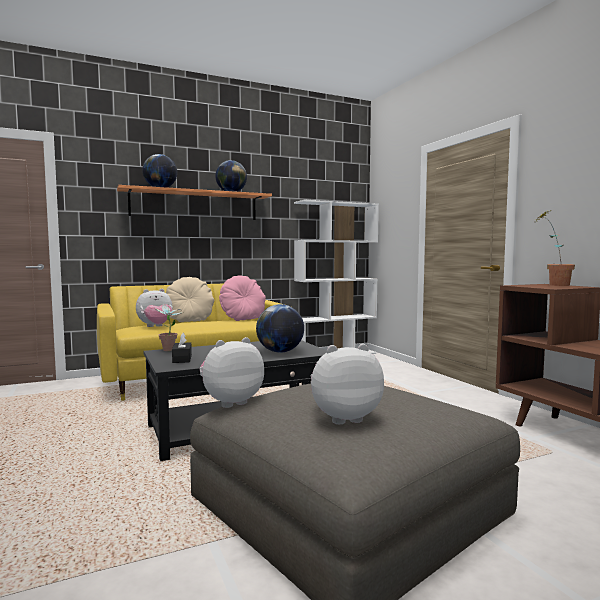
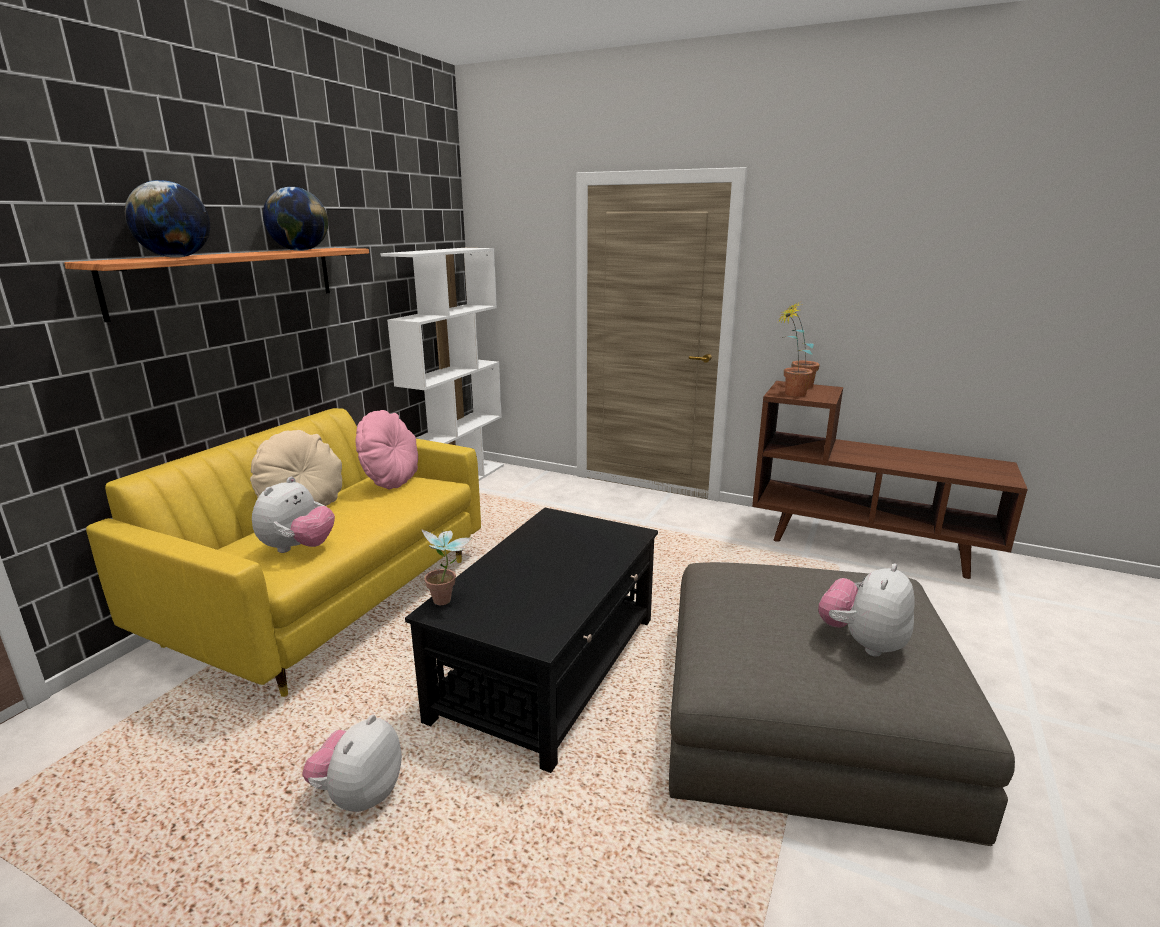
camera: 40 degrees left, 15 degrees up
black tissue box [172,333,192,363] -> none
plush toy [200,337,264,408] -> plush toy moved to [302,715,402,812]
globe [256,304,304,353] -> none
none -> potted plant [777,307,813,397]

